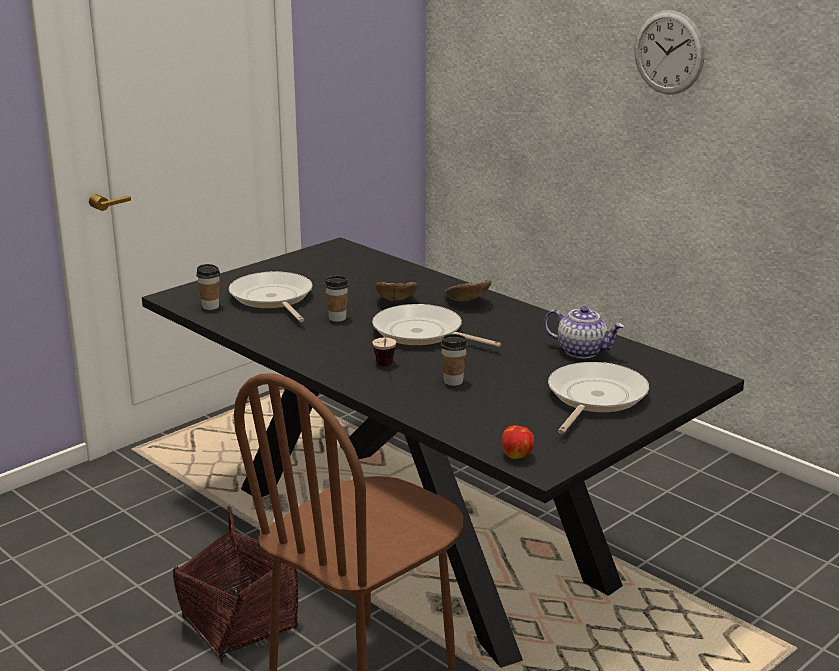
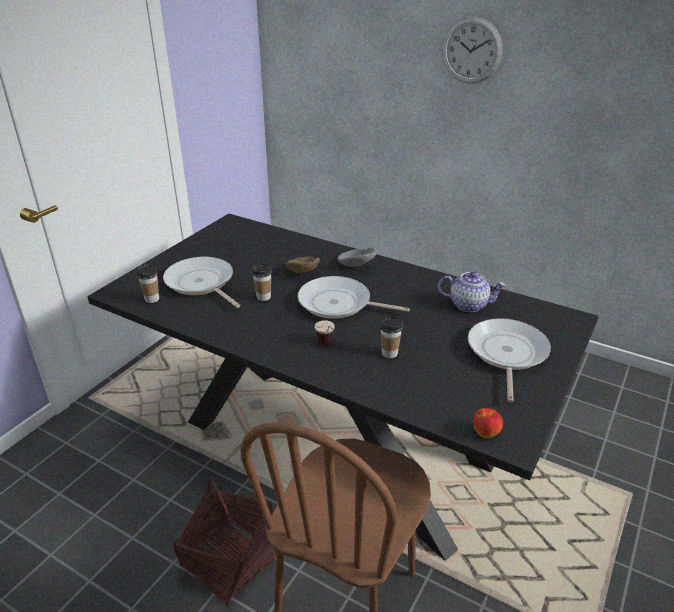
camera: 15 degrees left, 10 degrees up
brown bowl [445,279,491,302] -> grey bowl [337,247,377,267]

